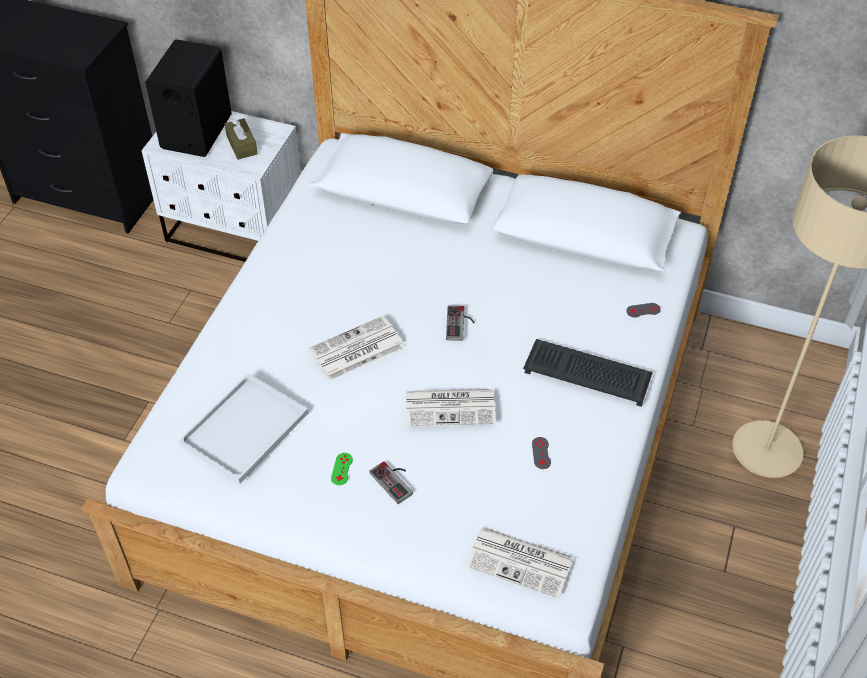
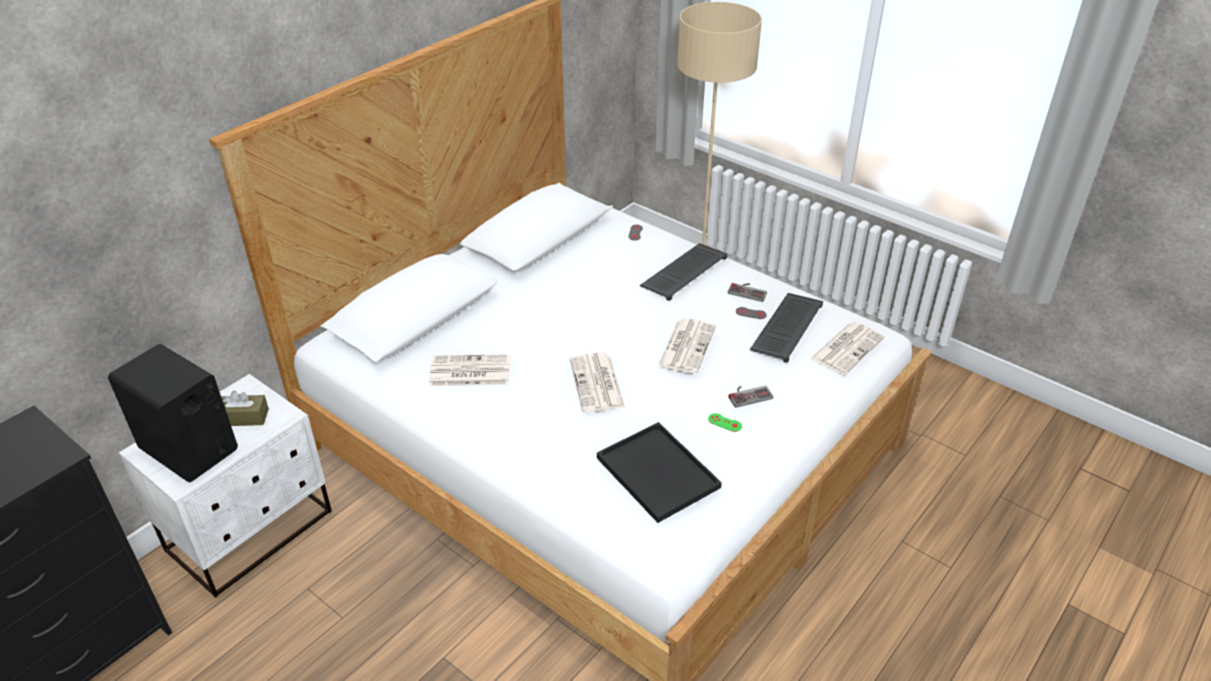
camera: 70 degrees left, 10 degrees down
white tray [178,373,308,484] -> black tray [597,422,722,523]
game controller [446,306,474,341] -> game controller moved to [728,283,767,302]
none -> newspaper [429,354,511,386]
none -> keyboard [750,293,823,363]

